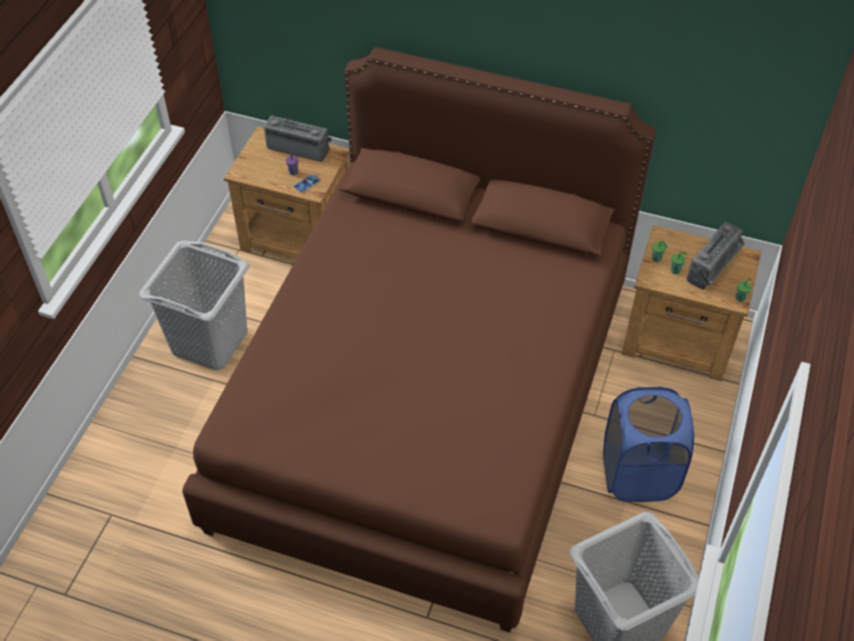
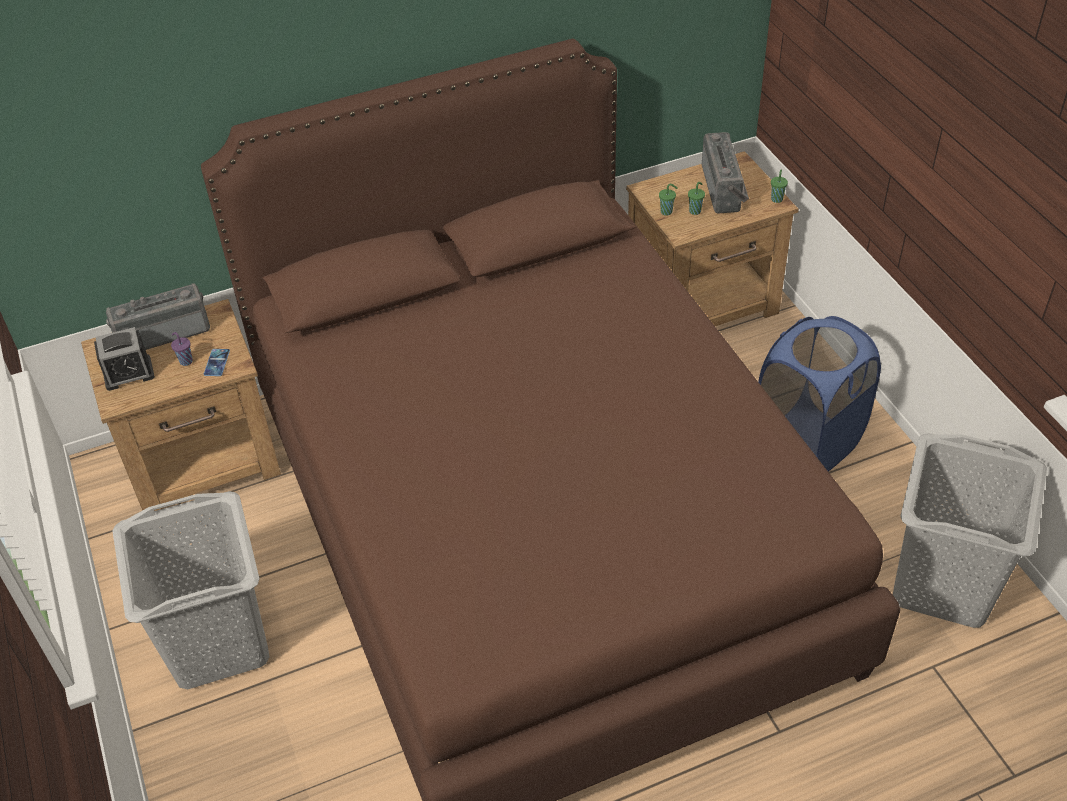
camera: 40 degrees left, 5 degrees down
none -> alarm clock [94,327,155,391]

